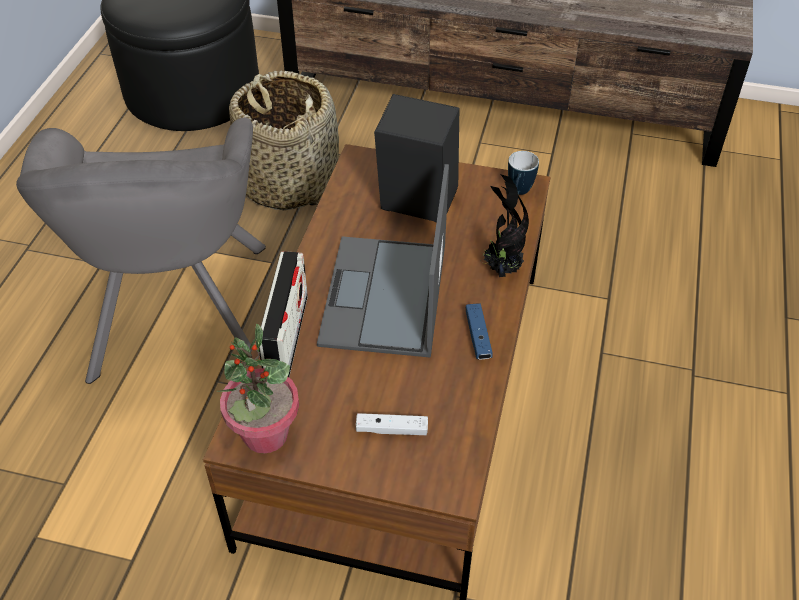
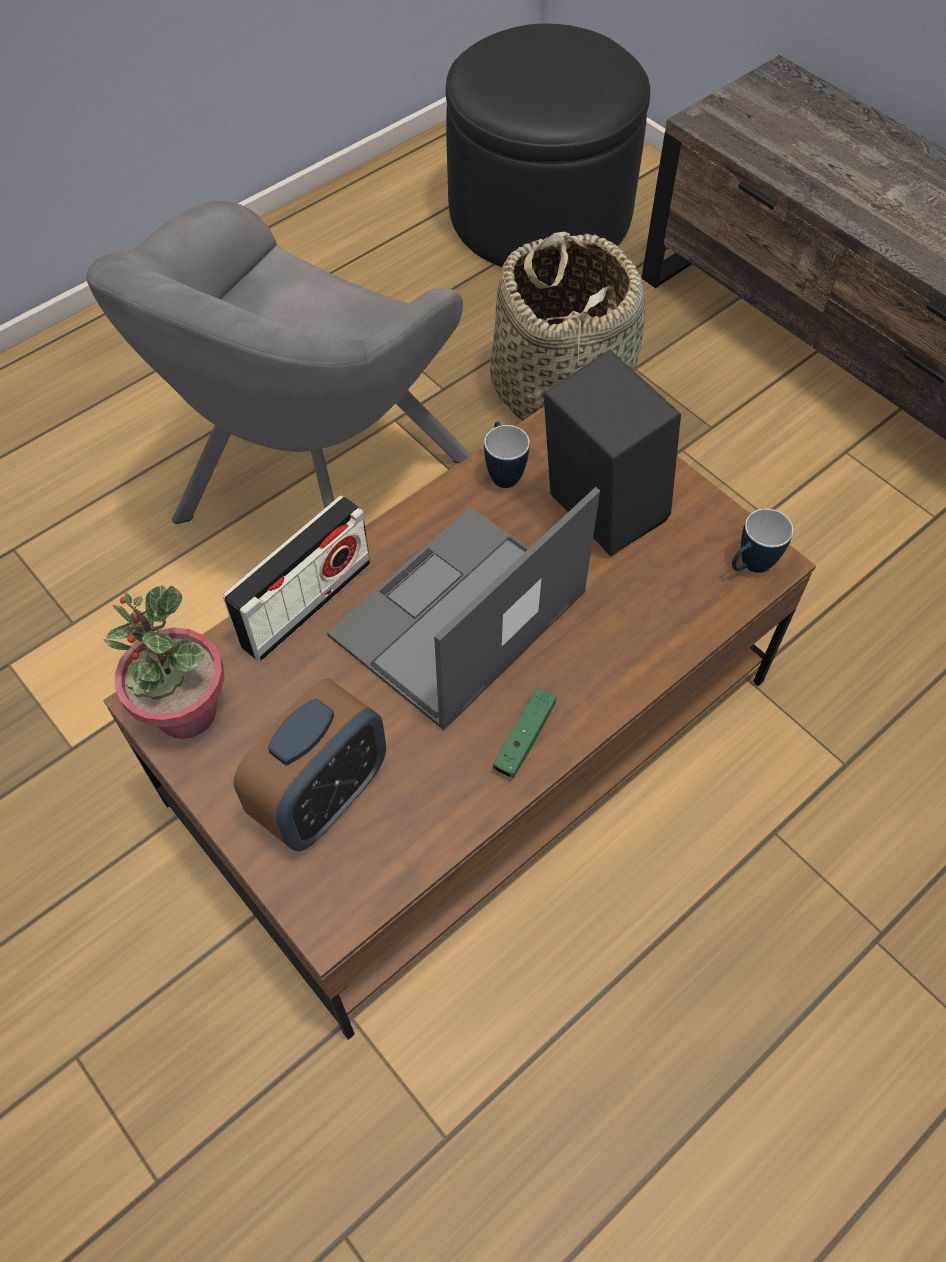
camera: 35 degrees right, 10 degrees up
white game controller [356,413,428,435] -> alarm clock [234,679,386,851]
blue game controller [466,303,493,359] -> green game controller [493,688,556,778]
potted plant [482,174,529,277] -> none
none -> mug [484,422,530,488]

